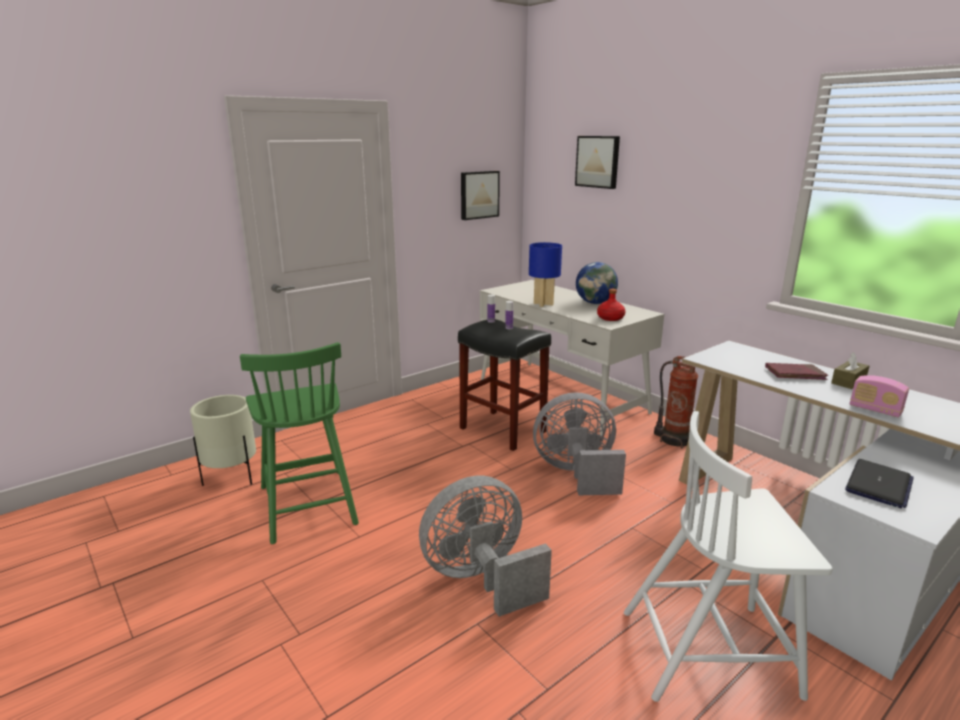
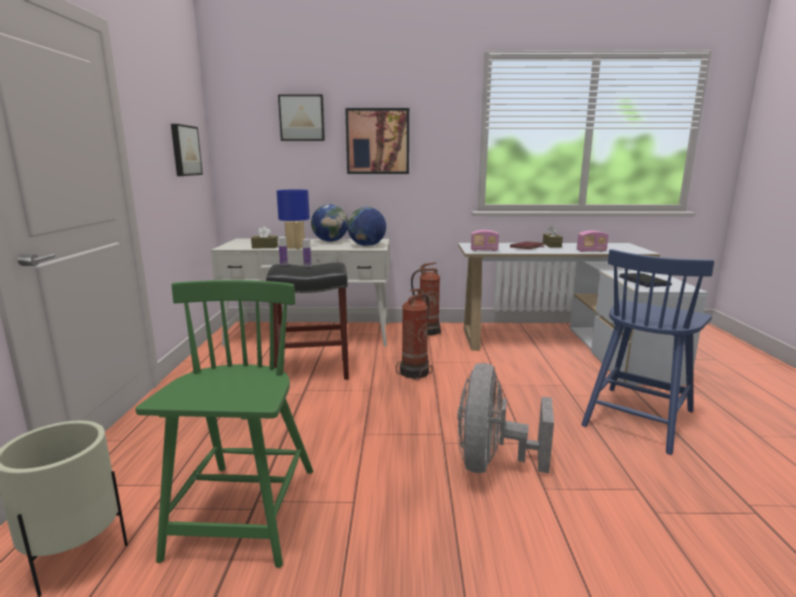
camera: 50 degrees left, 5 degrees down
green chair [240,342,359,544] -> green chair turned 105 degrees counterclockwise [136,280,313,568]
grey fan [533,392,626,495] -> fire extinguisher [396,289,433,380]
red bottle [597,289,625,321] -> globe [347,207,386,246]
white chair [624,411,833,702] -> blue chair [581,249,714,455]
none -> brown tissue box [251,227,278,249]
none -> picture [345,108,409,174]
none -> radio [471,230,499,251]

